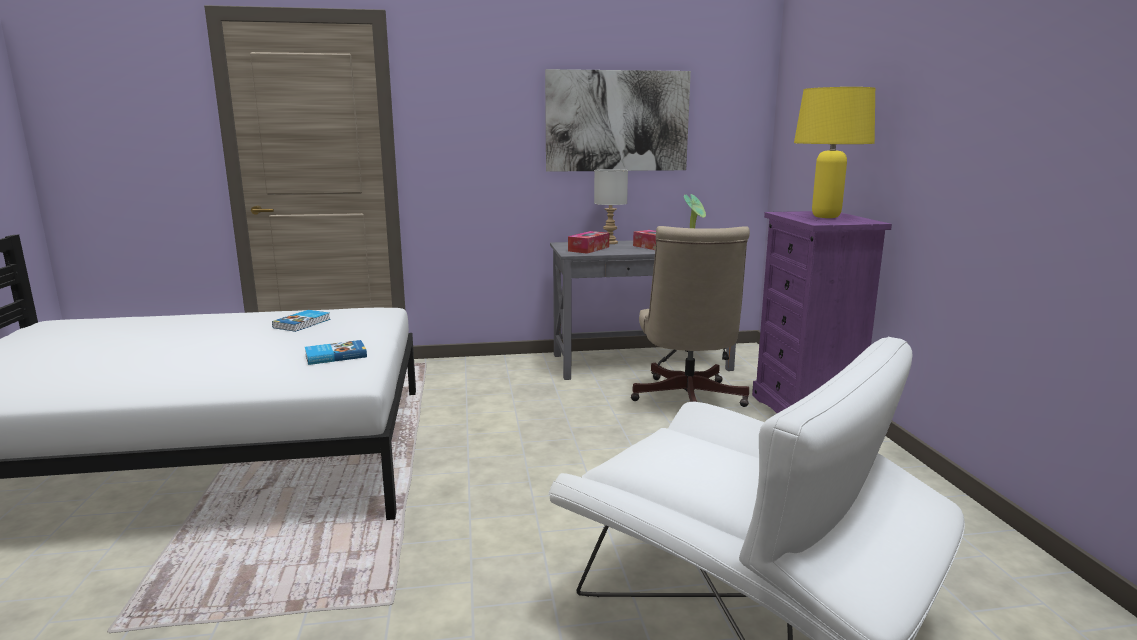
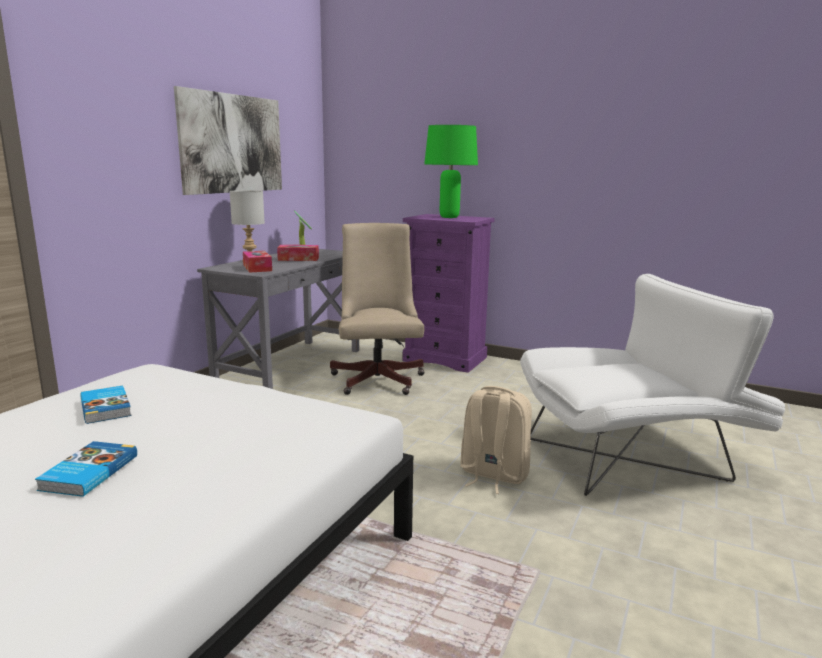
camera: 55 degrees left, 0 degrees up
book [305,340,367,365] -> book moved to [35,441,137,497]
beige office chair [631,226,750,407] -> beige office chair turned 135 degrees counterclockwise [330,223,425,395]
yellow table lamp [794,87,875,218] -> green table lamp [424,125,478,218]
none -> beige backpack [460,386,532,494]

